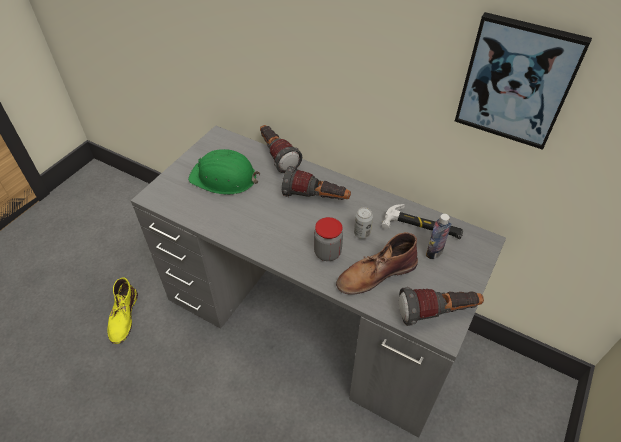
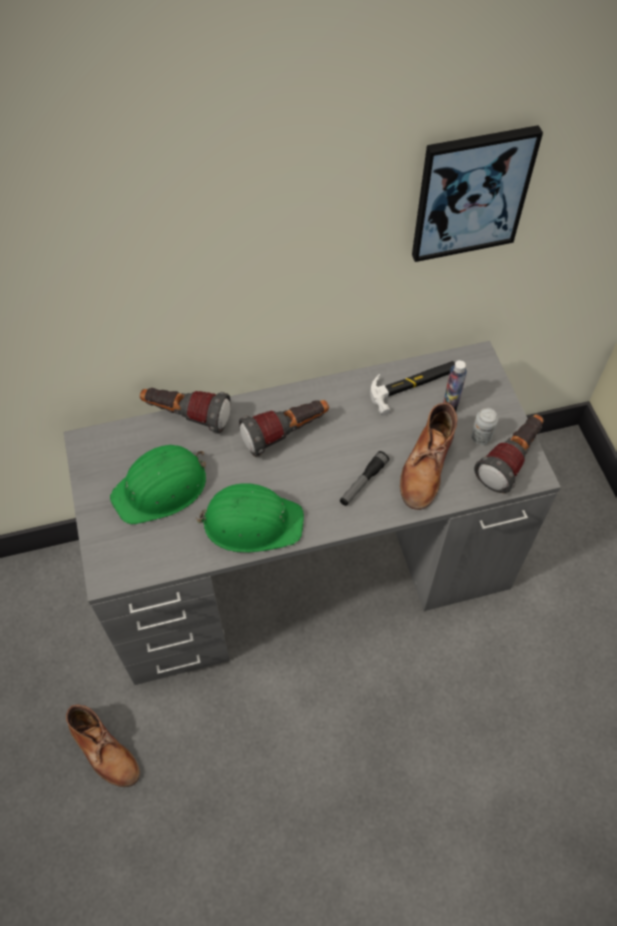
camera: 45 degrees left, 10 degrees up
yellow boot [107,278,138,344] -> brown boot [66,705,140,787]
jar [314,217,343,261] -> flashlight [340,451,389,506]
can [354,207,373,239] -> can moved to [471,408,498,445]
none -> green hard hat [195,483,304,553]

